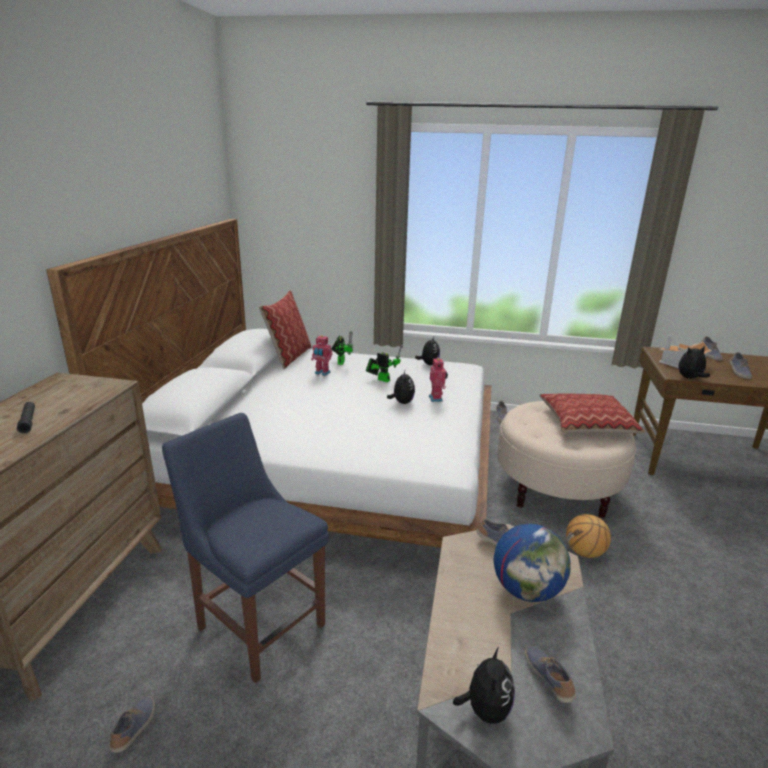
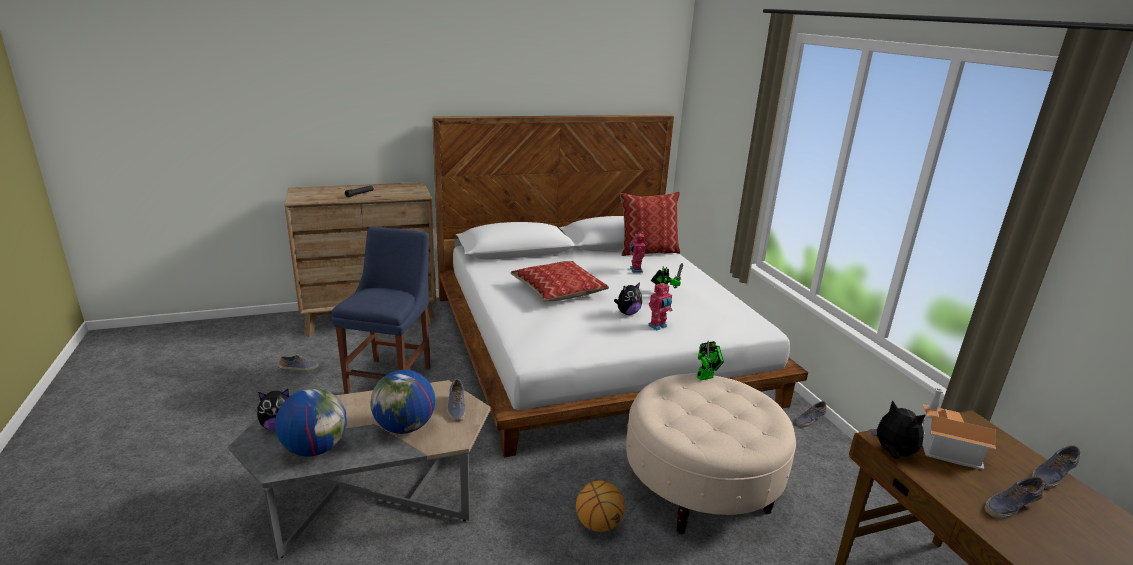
camera: 60 degrees right, 0 degrees up
toy robot [331,331,353,365] -> toy robot moved to [697,341,724,381]
plush toy [415,337,440,365] -> none
shoe [525,645,576,703] -> globe [275,388,347,456]
pillow [539,393,645,434] -> pillow moved to [511,261,609,302]

